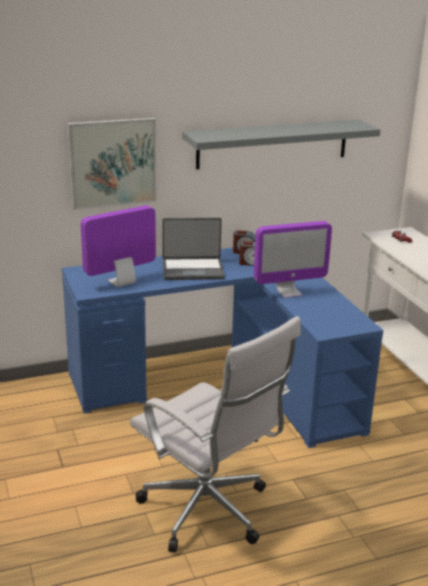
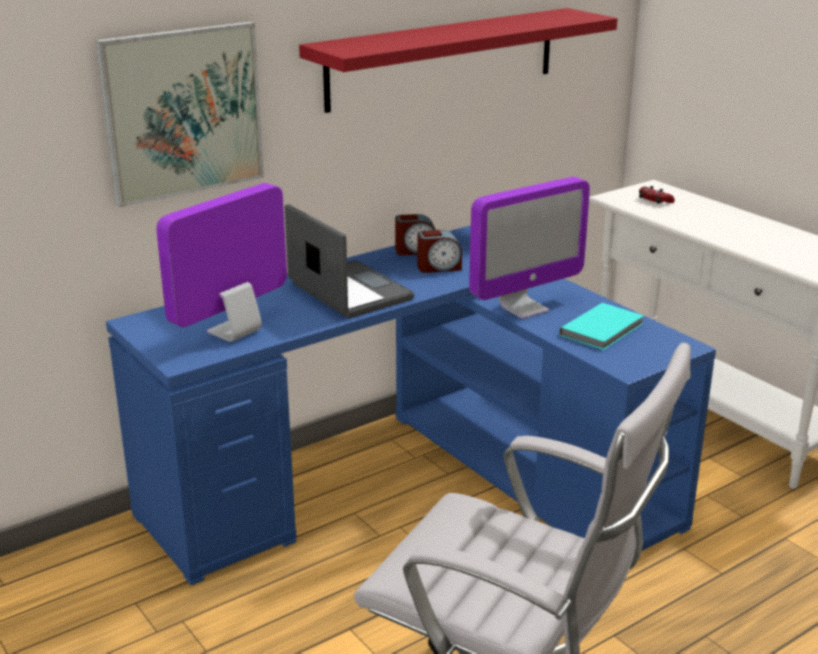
camera: 15 degrees left, 0 degrees up
laptop [162,218,225,280] -> laptop turned 105 degrees counterclockwise [285,204,414,318]
grey shelf [182,119,381,169] -> red shelf [299,8,617,113]
none -> turquoise book [559,303,644,350]

